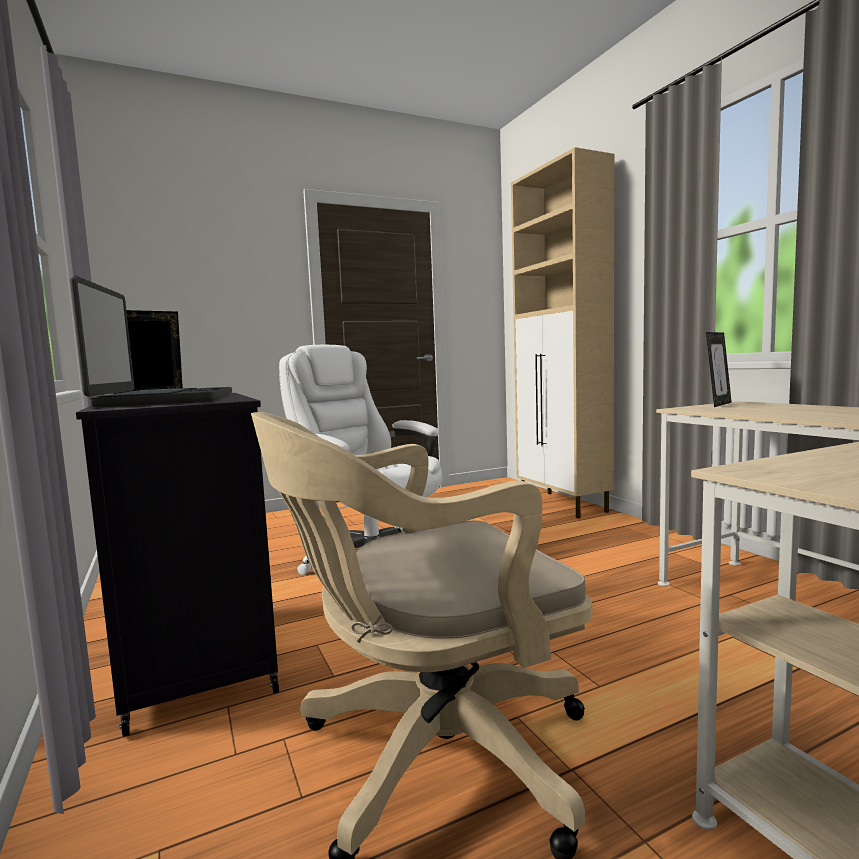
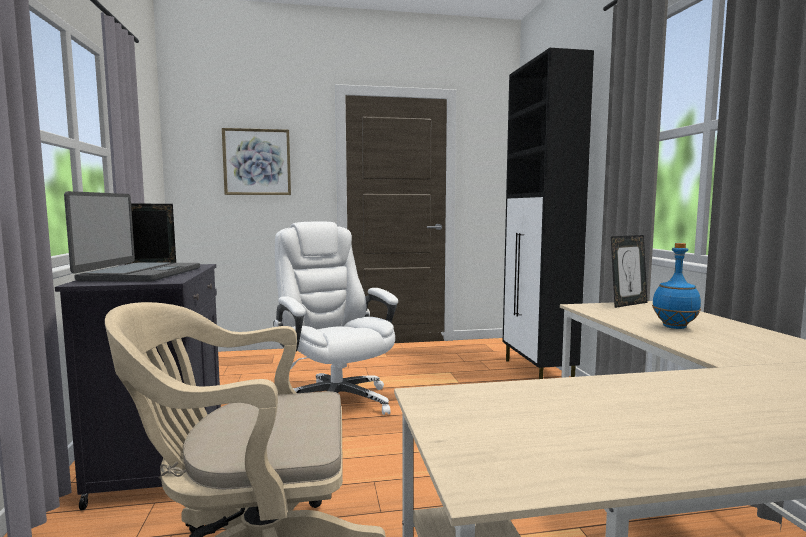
camera: 15 degrees right, 0 degrees up
beige cabinet [511,147,614,518] -> black cabinet [503,48,594,379]
none -> picture [222,128,291,195]
none -> blue bottle [652,243,701,329]

